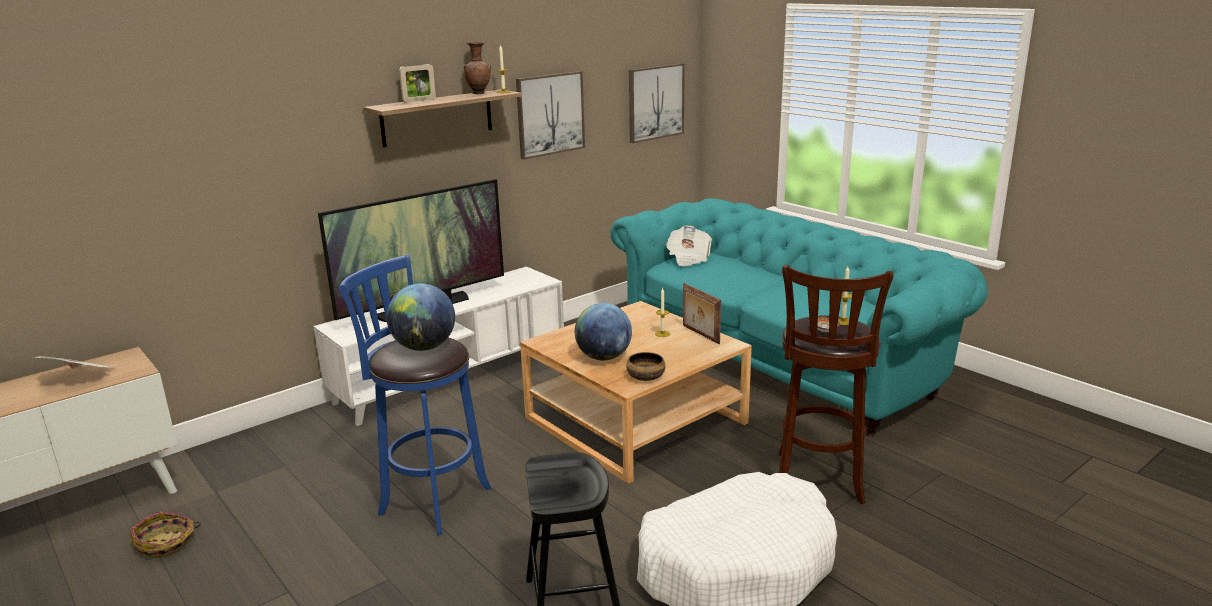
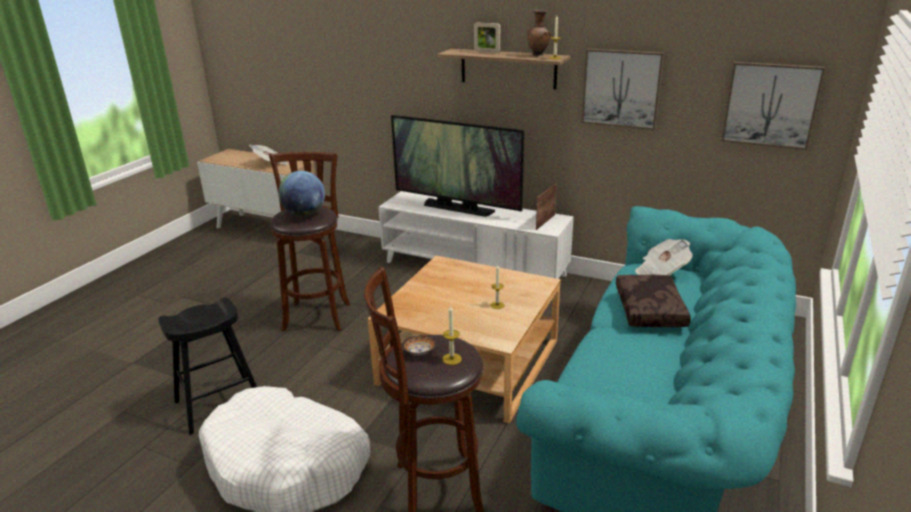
camera: 65 degrees right, 5 degrees up
basket [130,512,201,558] -> none
blue stool [339,254,491,535] -> brown stool [269,152,350,331]
globe [575,303,632,361] -> none
bowl [626,352,665,381] -> none
picture frame [683,283,721,344] -> picture frame moved to [536,184,556,230]
none -> brown pillow [616,275,691,327]

